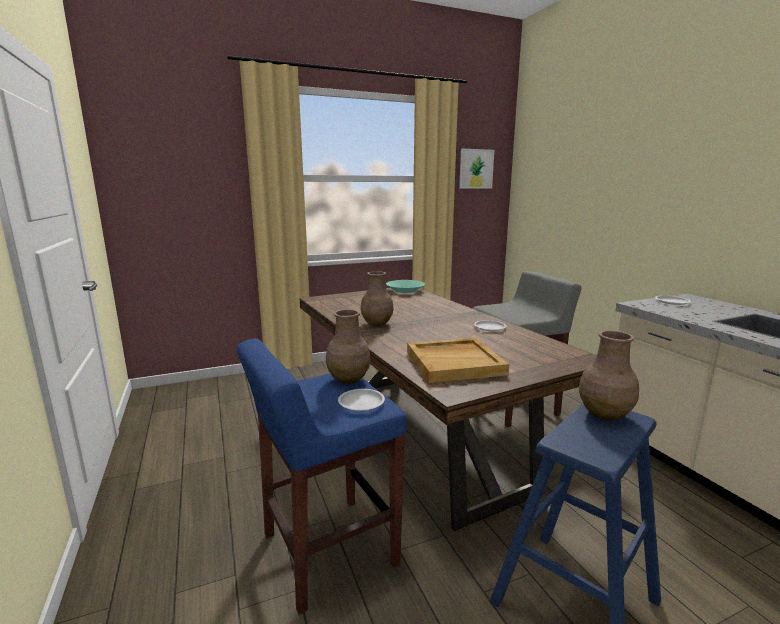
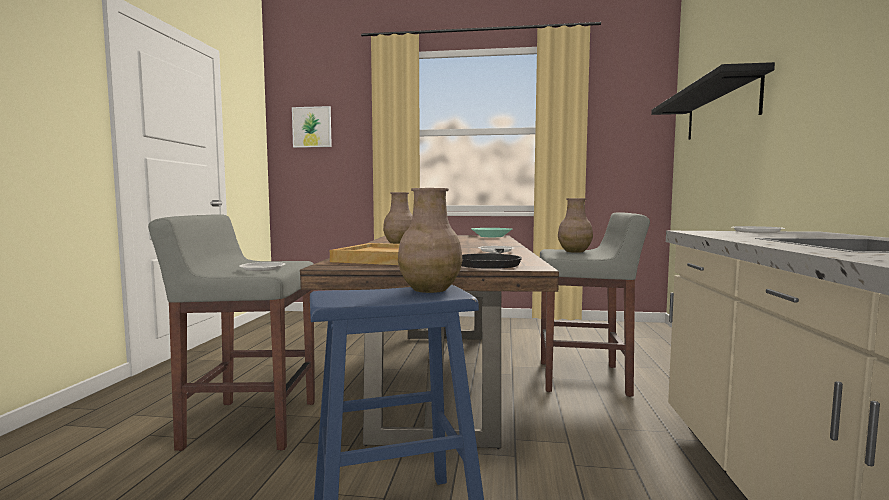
camera: 30 degrees right, 10 degrees down
blue stool [237,338,407,614] -> grey stool [148,214,315,451]
brown vase [326,309,371,384] -> brown vase moved to [558,198,593,253]
picture [459,149,494,188] -> picture moved to [292,106,332,148]
none -> black frying pan [461,249,522,269]
none -> black shelf [651,62,775,140]

